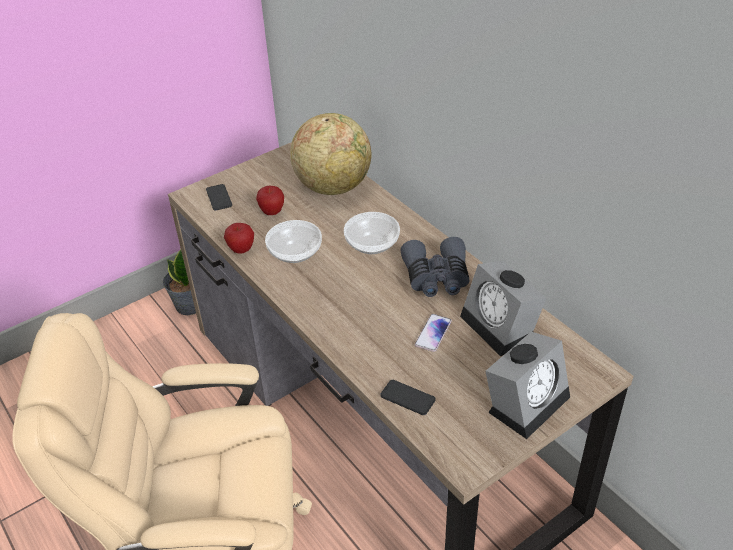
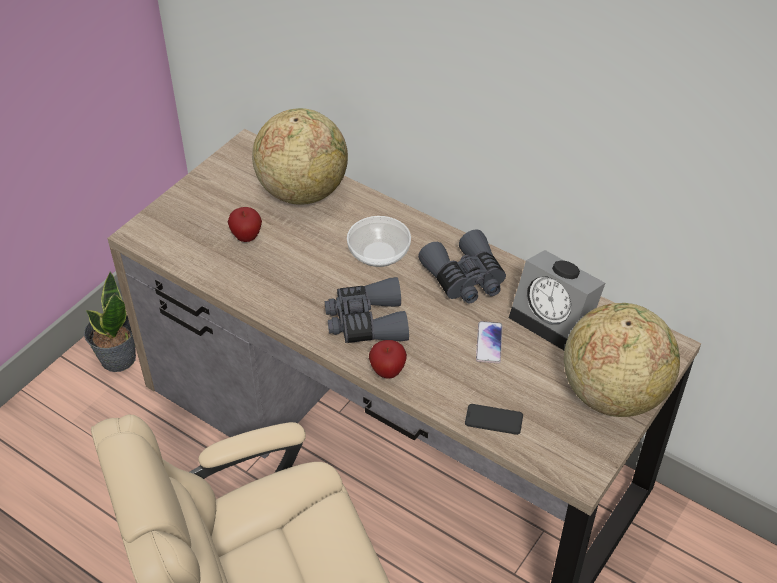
camera: 20 degrees left, 5 degrees up
phone [206,184,232,211] -> none
apple [224,223,254,254] -> apple moved to [369,340,407,379]
bowl [265,220,322,263] -> none
alarm clock [485,332,570,439] -> globe [564,303,680,417]
none -> grey binoculars [325,277,409,343]

